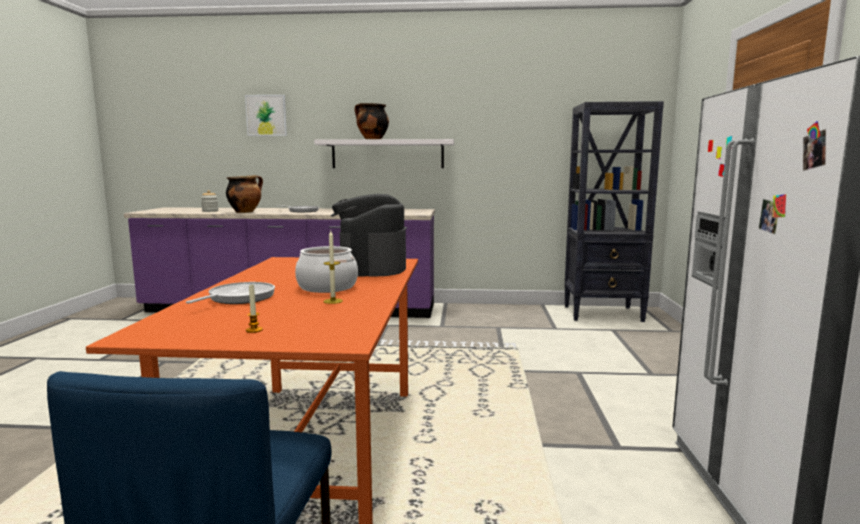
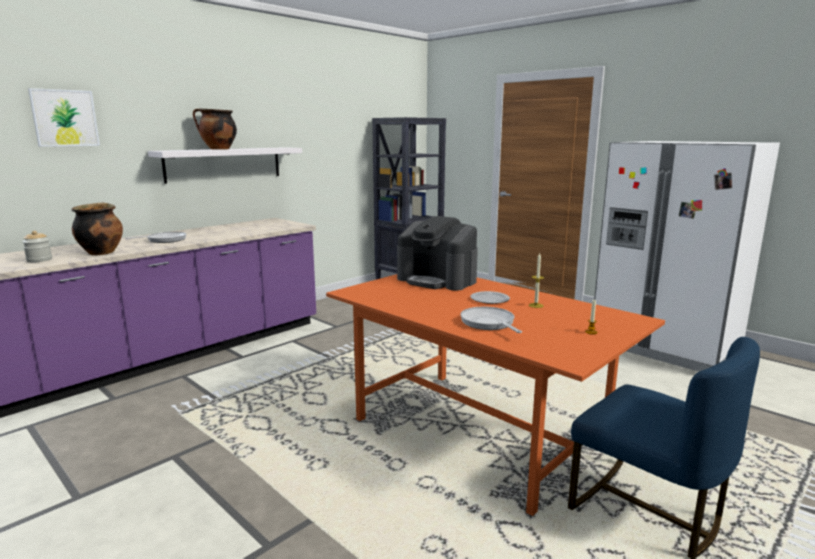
camera: 50 degrees left, 5 degrees up
cooking pot [295,246,358,293] -> plate [470,291,510,304]

